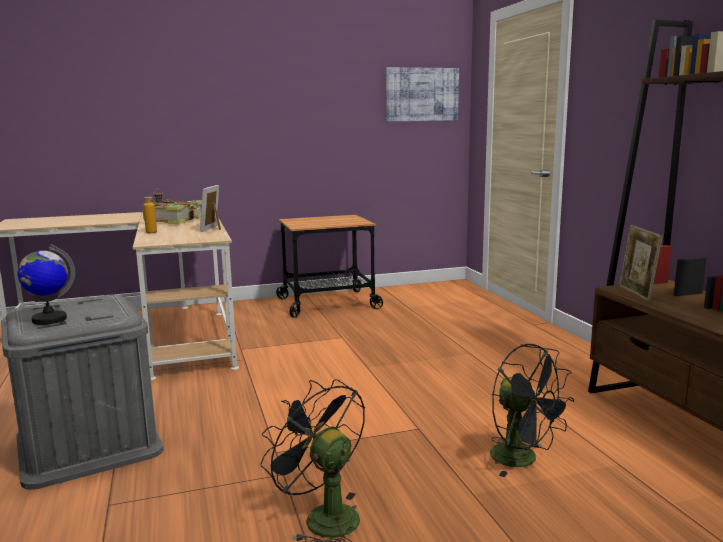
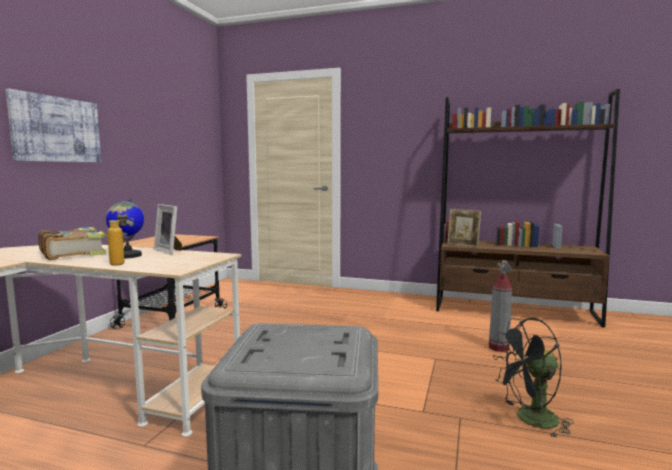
camera: 55 degrees left, 5 degrees down
globe [17,244,75,325] -> globe moved to [106,197,144,259]
picture [386,67,459,121] -> picture moved to [6,89,101,163]
black fan [490,344,574,477] -> fire extinguisher [489,260,512,352]

